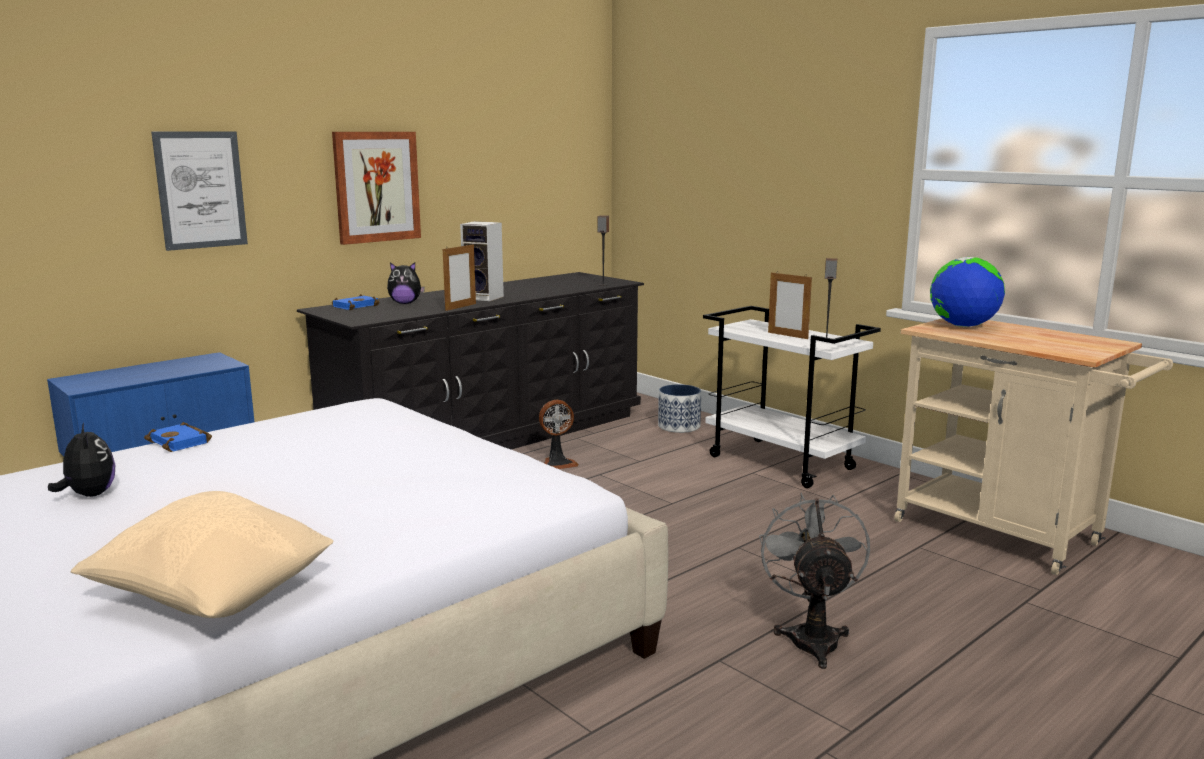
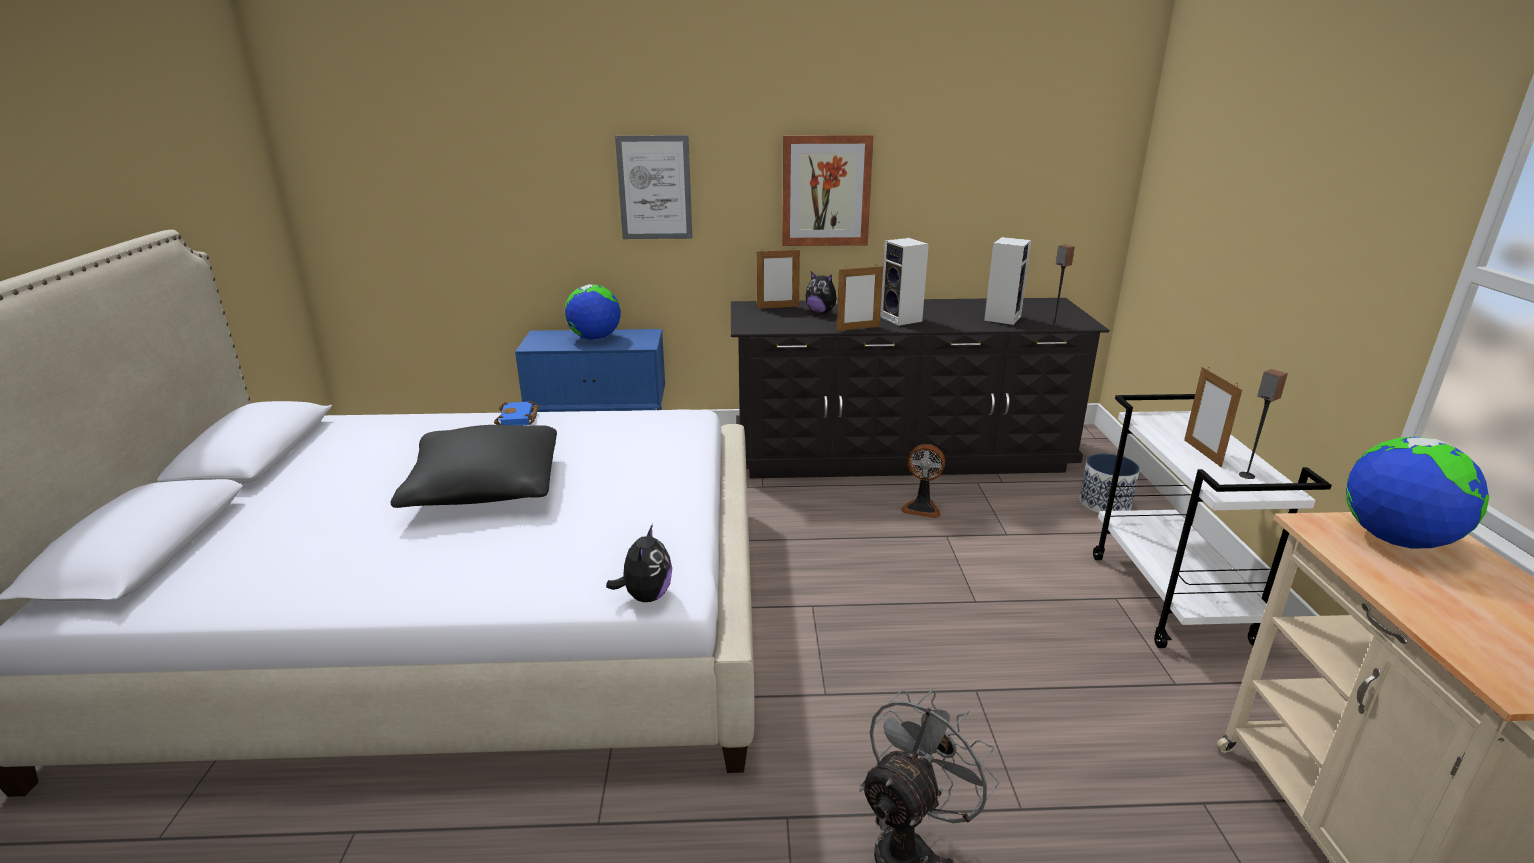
camera: 40 degrees right, 10 degrees up
plush toy [48,423,115,497] -> plush toy moved to [606,524,672,602]
beige pillow [71,491,334,618] -> none
blue book [332,294,379,310] -> picture frame [757,248,800,309]
none -> black pillow [390,425,557,508]
none -> globe [565,284,621,340]
none -> speaker [984,237,1031,325]

